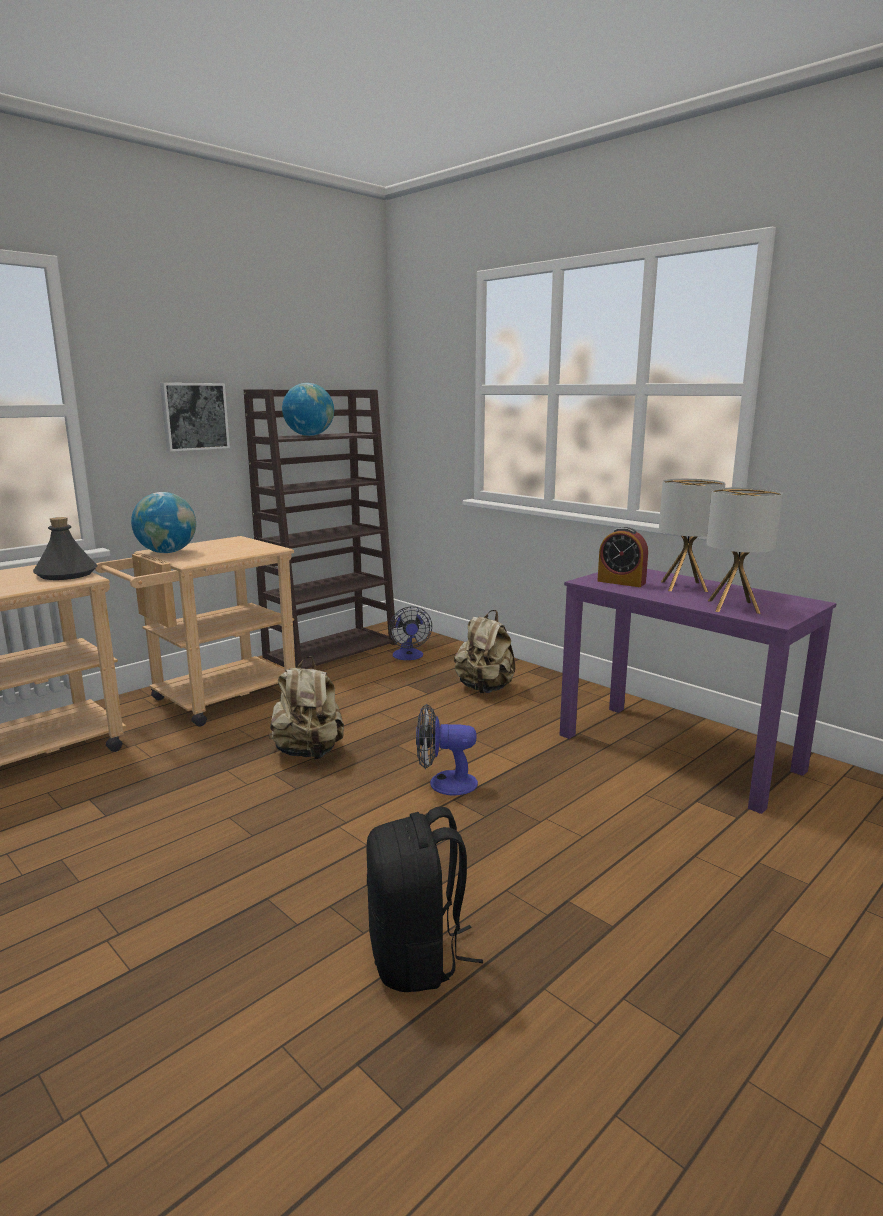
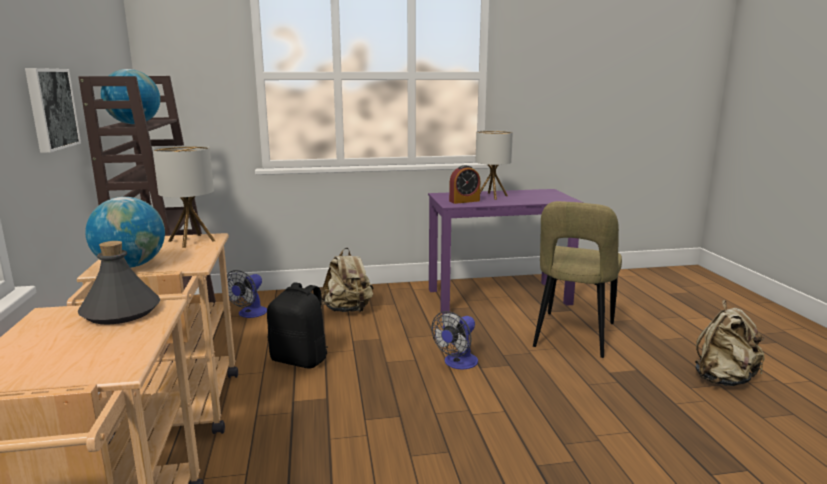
camera: 55 degrees left, 0 degrees up
beige backpack [269,656,344,760] -> beige backpack moved to [695,300,765,386]
black backpack [367,807,483,992] -> black backpack moved to [267,283,328,369]
fan [389,606,432,660] -> fan turned 90 degrees clockwise [227,270,267,318]
table lamp [706,488,783,614] -> table lamp moved to [153,145,216,248]
none -> beige chair [533,201,622,358]

